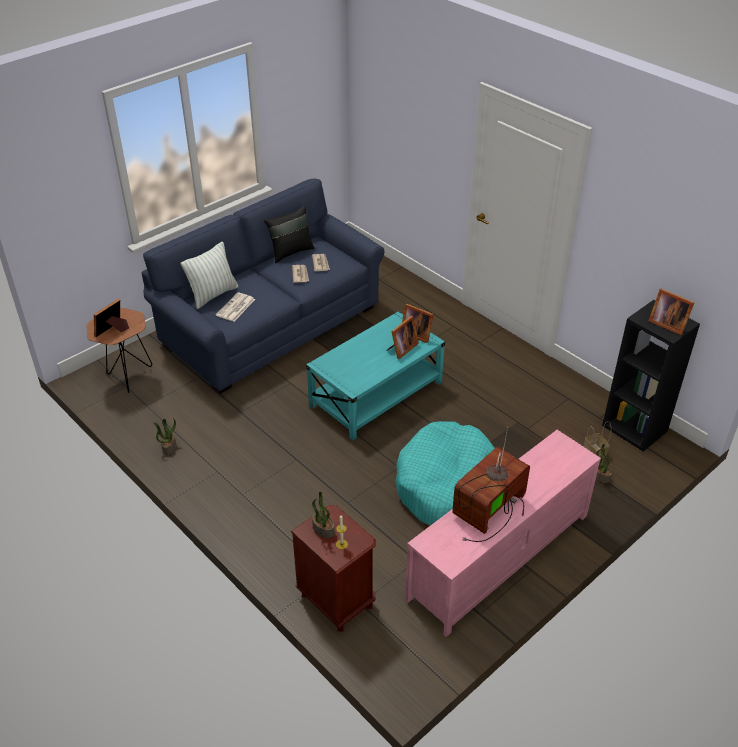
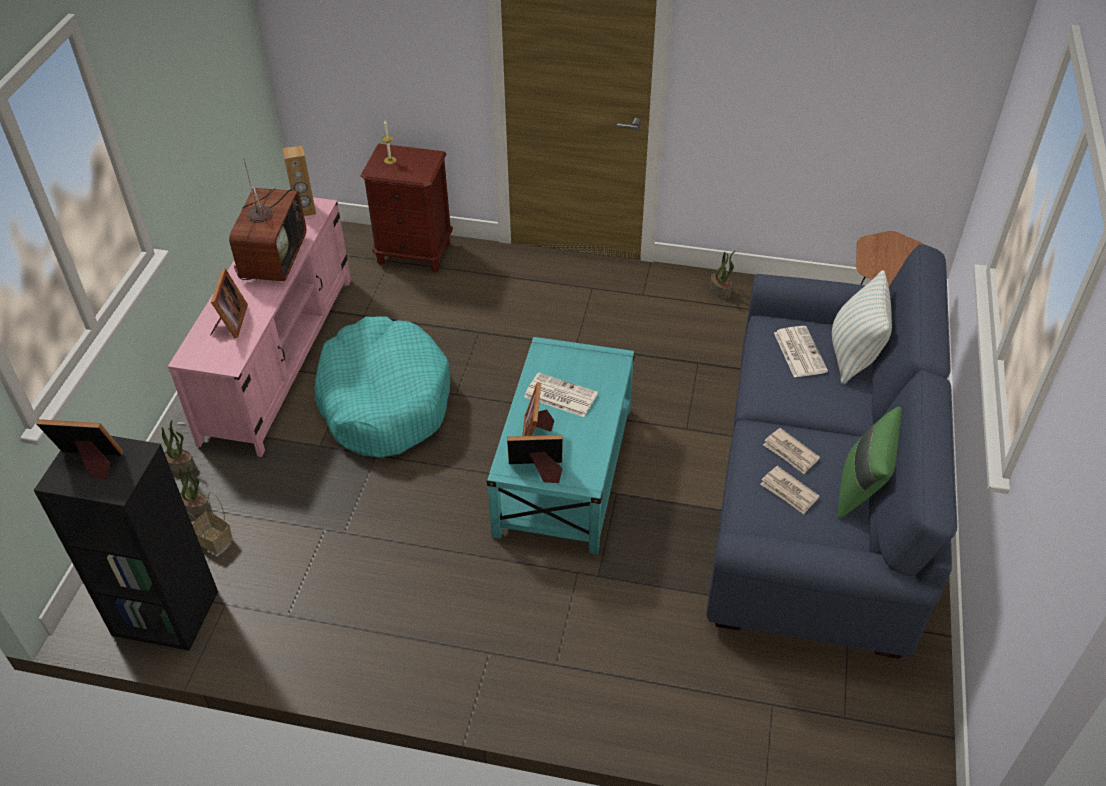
camera: 145 degrees right, 5 degrees up
picture frame [94,299,129,337] -> picture frame moved to [210,269,248,338]
black pillow [264,205,314,263] -> green pillow [837,406,902,519]
potted plant [312,492,335,538] -> potted plant moved to [162,420,195,473]
none -> brown speaker [282,145,316,216]
none -> newspaper [524,373,598,417]

